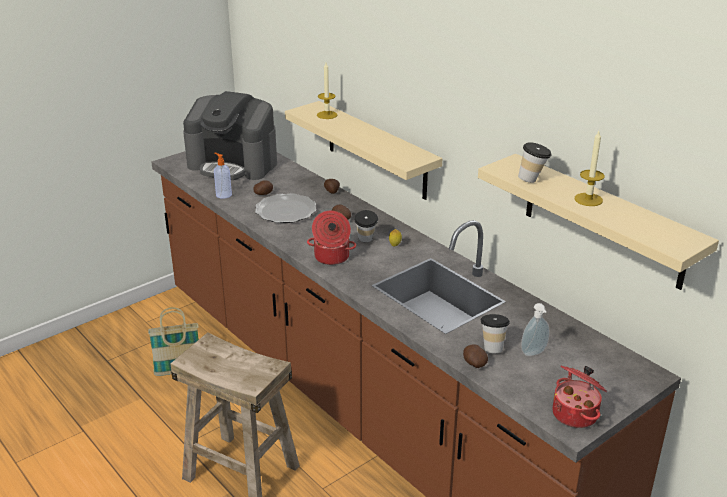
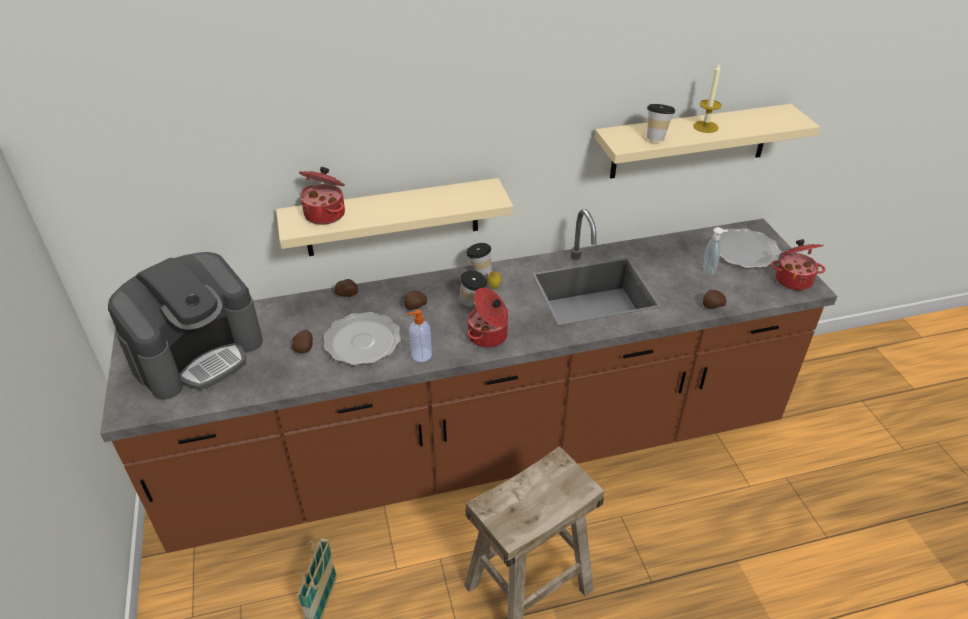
camera: 65 degrees left, 10 degrees up
soap dispenser [214,153,232,199] -> soap dispenser moved to [406,310,432,362]
candle [317,63,337,119] -> cooking pot [299,167,345,225]
cup [481,314,510,353] -> cup moved to [466,243,492,278]
none -> plate [720,228,781,268]

